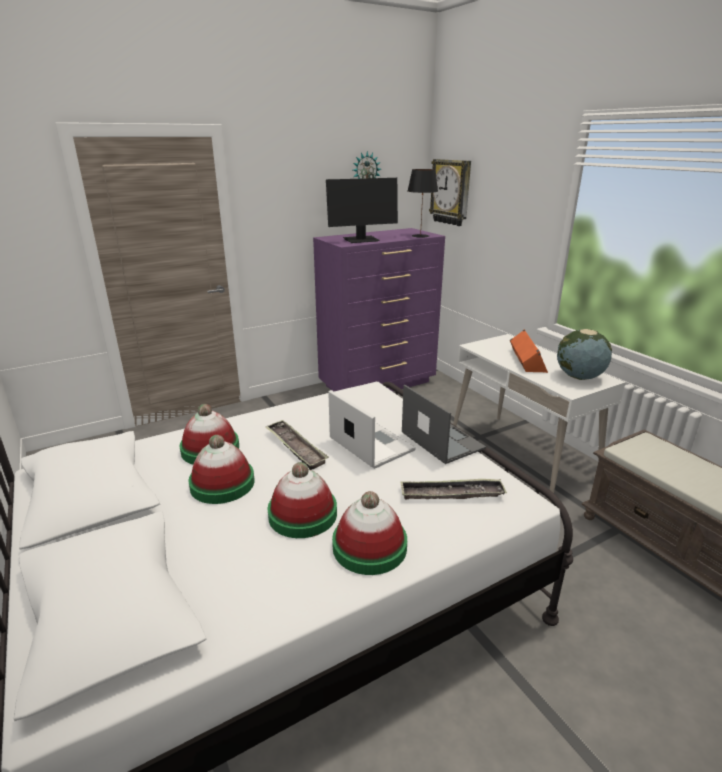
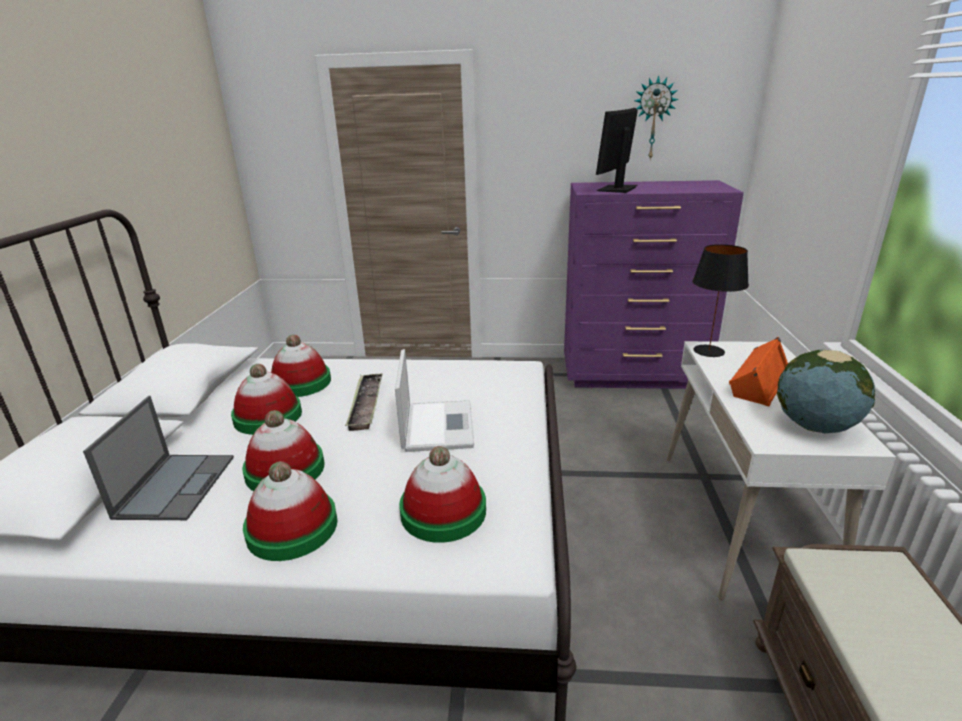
camera: 35 degrees right, 0 degrees up
monitor [326,178,398,243] -> monitor turned 105 degrees clockwise [596,108,638,193]
tray [400,479,507,500] -> hat [399,446,486,543]
laptop [402,385,486,464] -> laptop moved to [83,396,234,520]
black table lamp [408,169,438,238] -> black table lamp moved to [692,244,749,357]
wall clock [429,159,471,226] -> none

